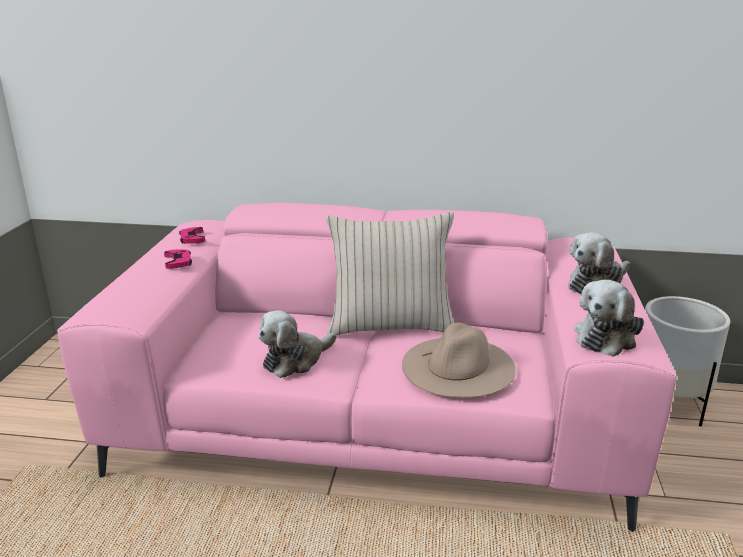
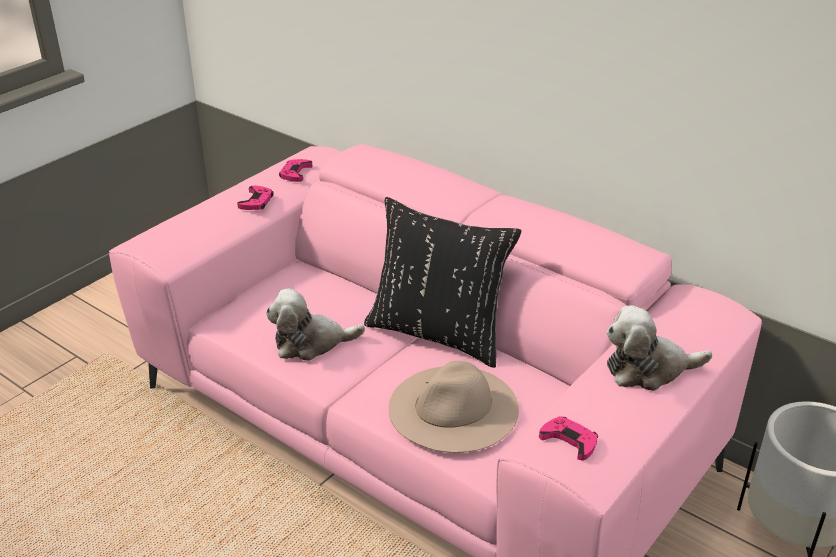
camera: 30 degrees right, 10 degrees up
beige pillow [326,212,454,335] -> black pillow [364,197,521,368]
plush toy [574,279,644,357] -> pink game controller [539,416,598,460]

